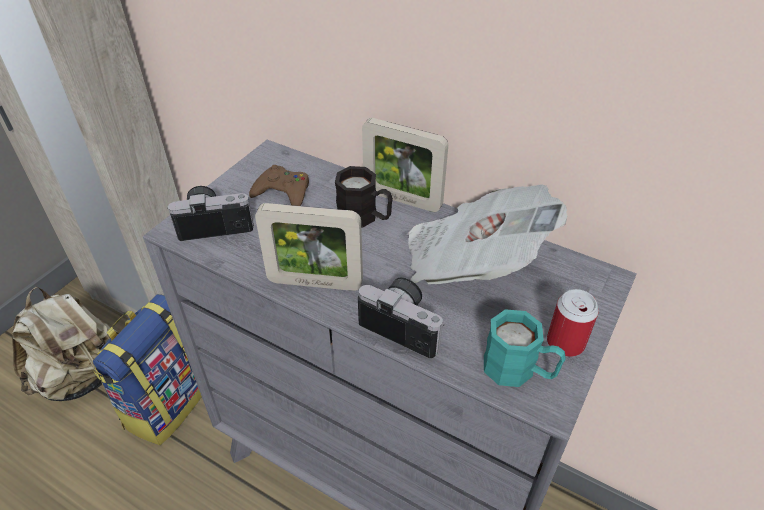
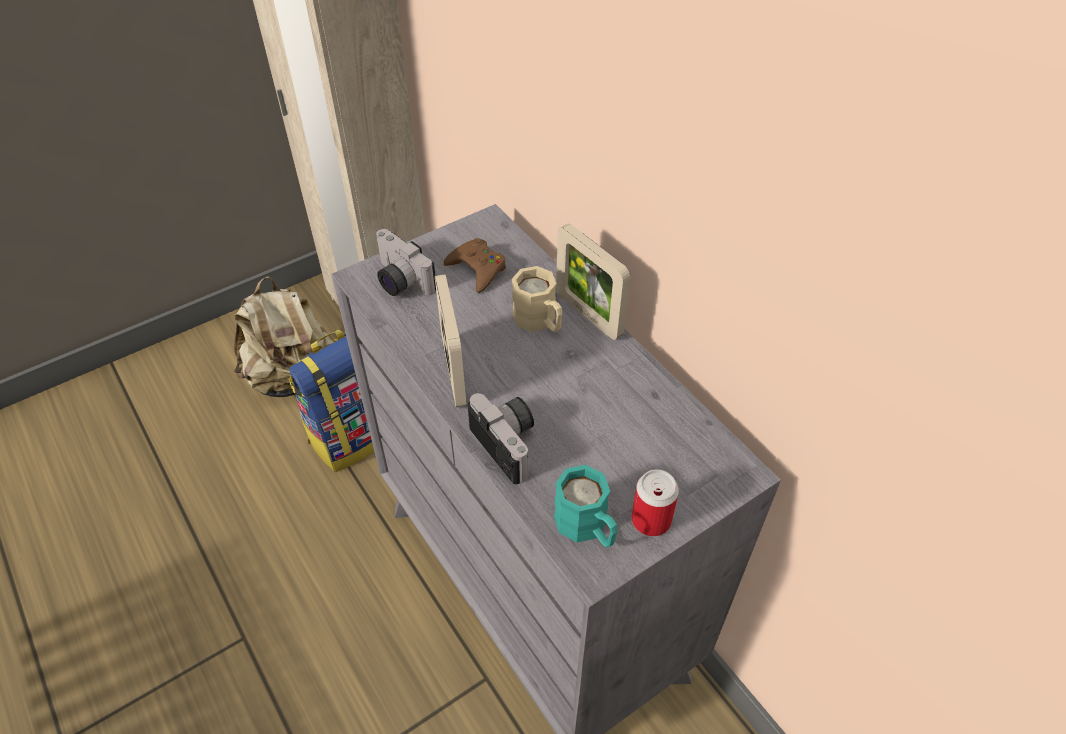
camera: 25 degrees right, 5 degrees up
camera [167,186,254,241] -> camera turned 150 degrees counterclockwise [376,229,436,296]
picture frame [255,203,363,291] -> picture frame turned 135 degrees counterclockwise [435,274,467,407]
black mug [335,166,393,228] -> beige mug [512,266,562,332]
newspaper [408,184,568,284] -> none

